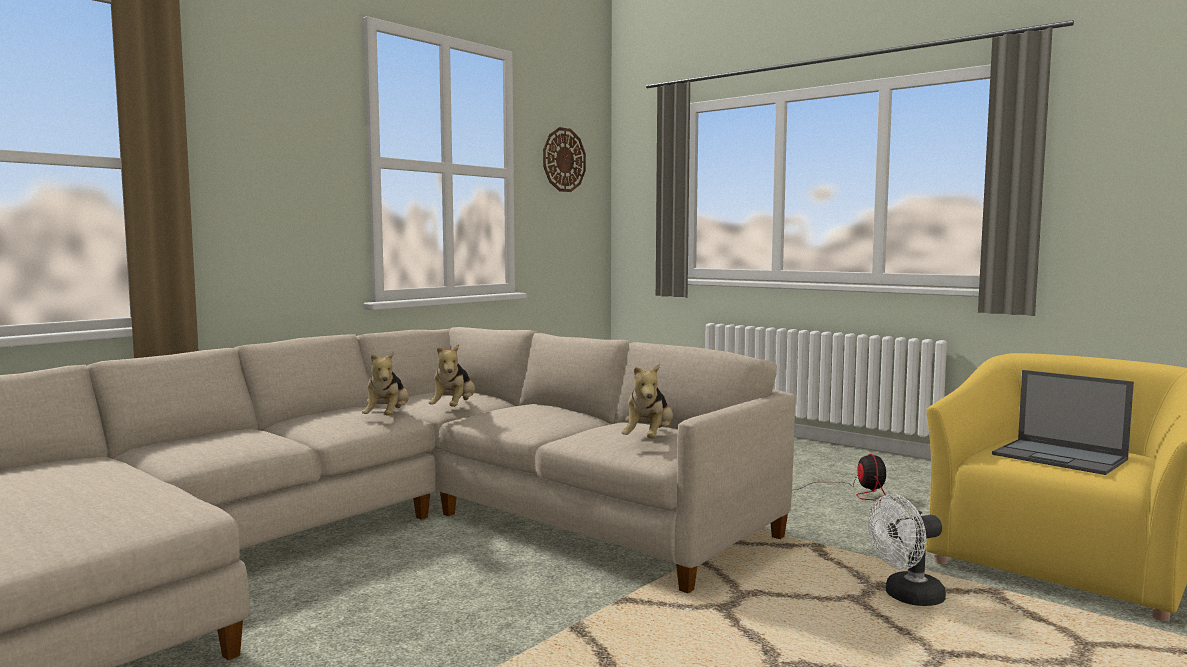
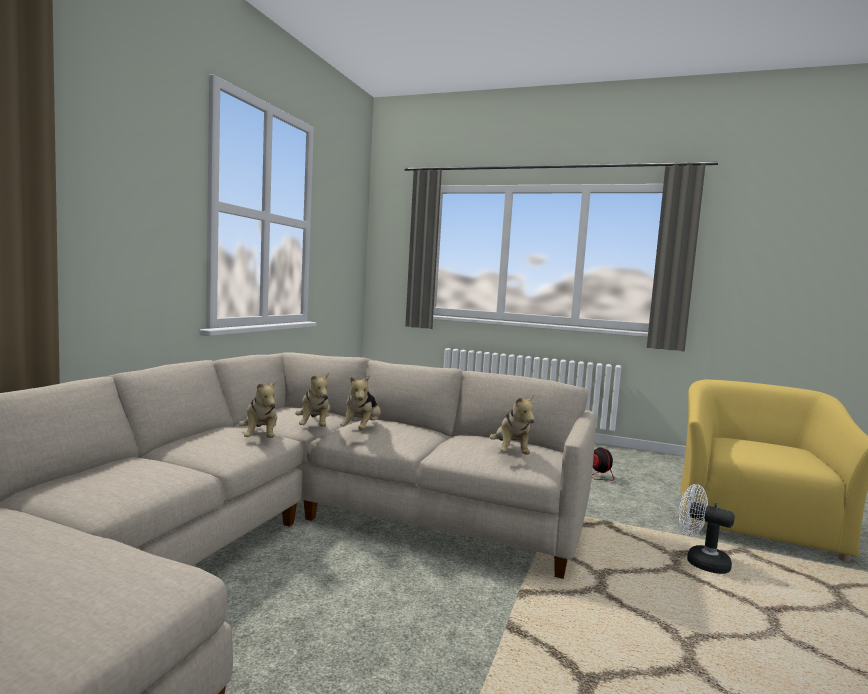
camera: 20 degrees left, 0 degrees up
wall clock [543,127,586,192] -> none
white fan [868,494,946,606] -> white fan turned 75 degrees clockwise [679,484,735,574]
laptop [992,370,1134,475] -> none
none -> plush toy [340,375,381,430]

